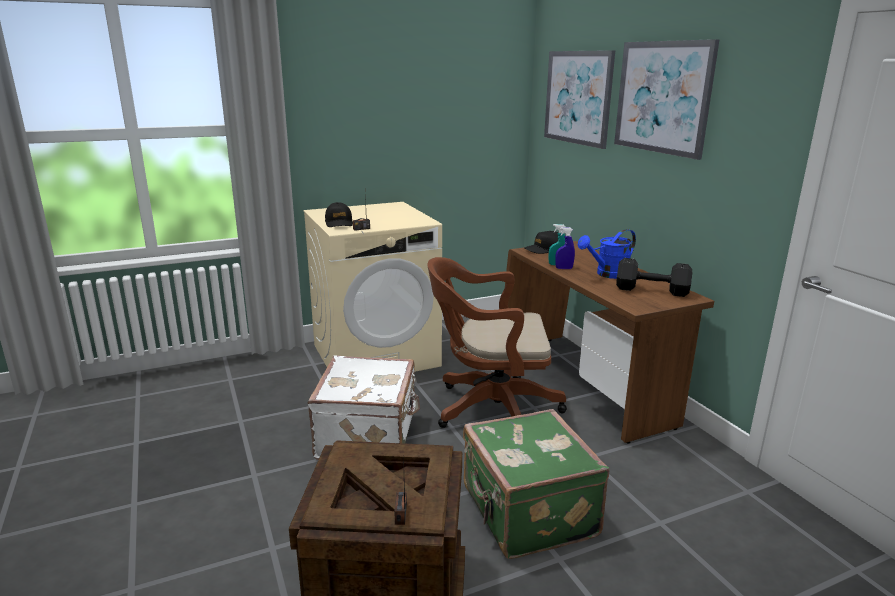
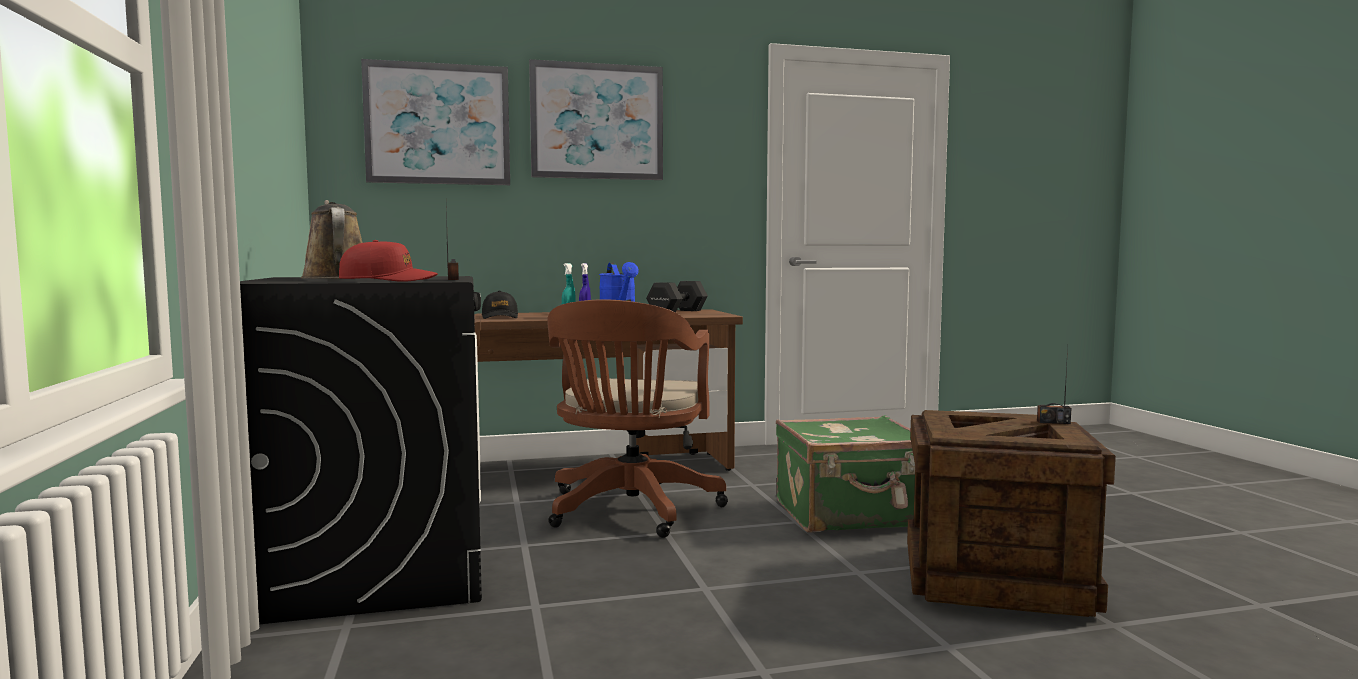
camera: 80 degrees left, 15 degrees down
beige washing machine [303,202,442,372] -> black washing machine [240,276,482,624]
white suitcase [308,355,420,460] -> none
black cap [325,202,353,227] -> red cap [339,240,438,282]
none -> brown watering can [301,200,363,279]

